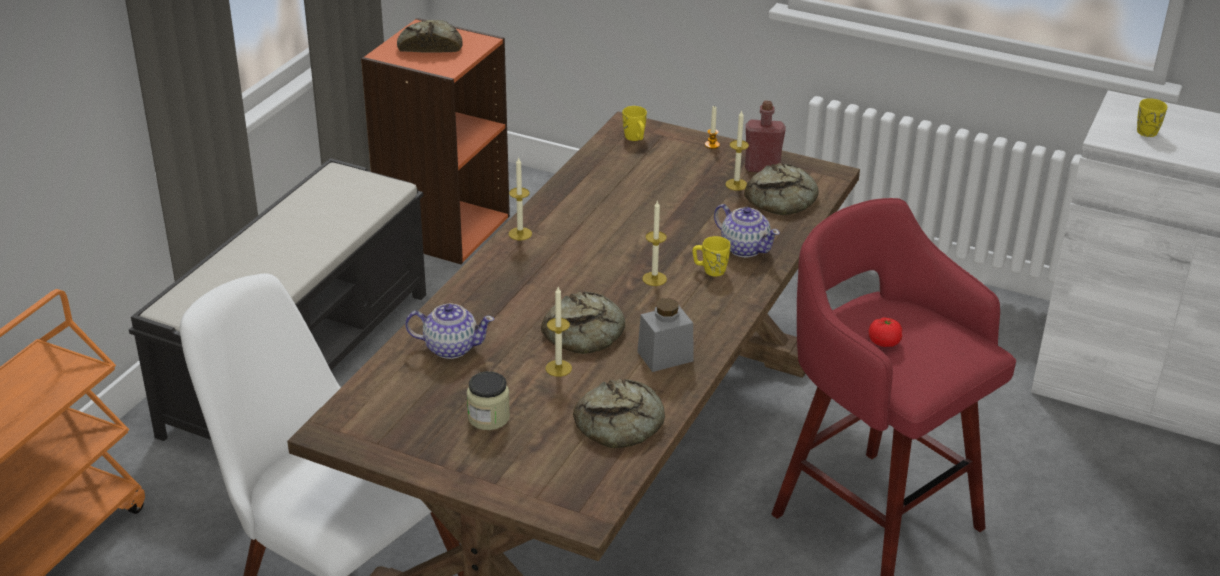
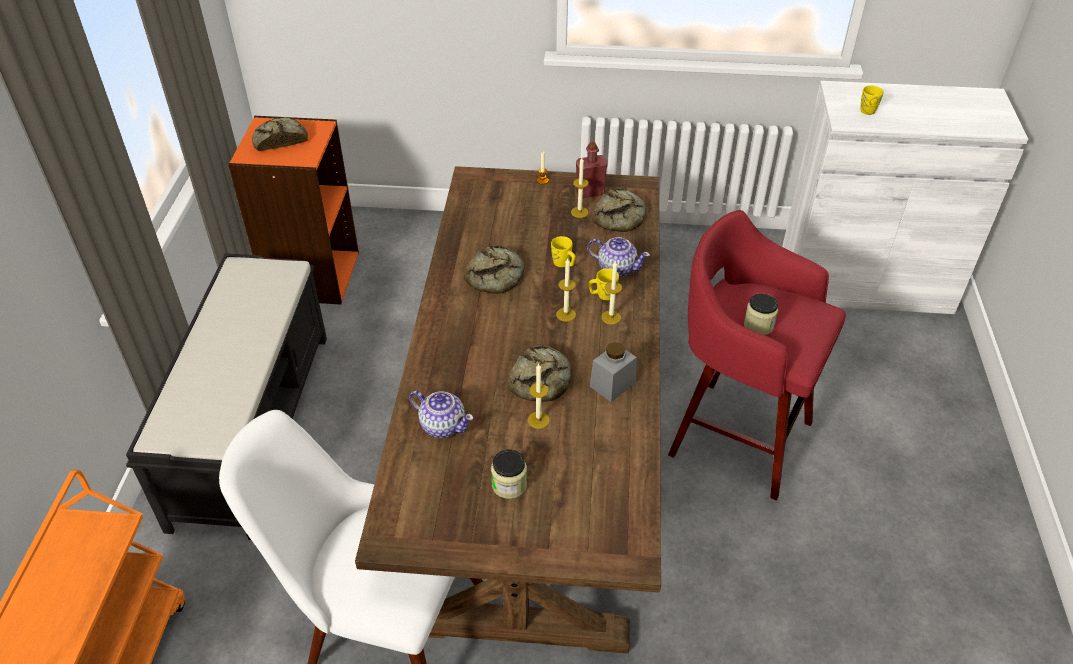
camera: 20 degrees left, 10 degrees up
teapot [405,304,494,359] -> teapot turned 45 degrees clockwise [409,390,474,438]
candle [509,157,532,240] -> candle moved to [601,260,622,324]
bread [573,379,665,448] -> bread moved to [464,245,525,294]
yellow mug [622,106,647,141] -> yellow mug moved to [551,236,575,267]
tomato [869,317,902,347] -> jar [744,293,778,335]

